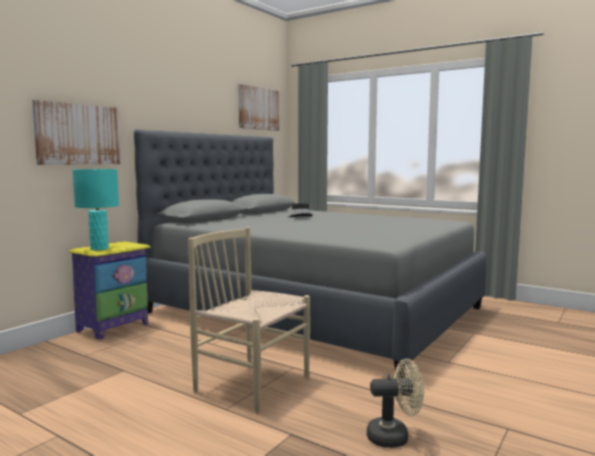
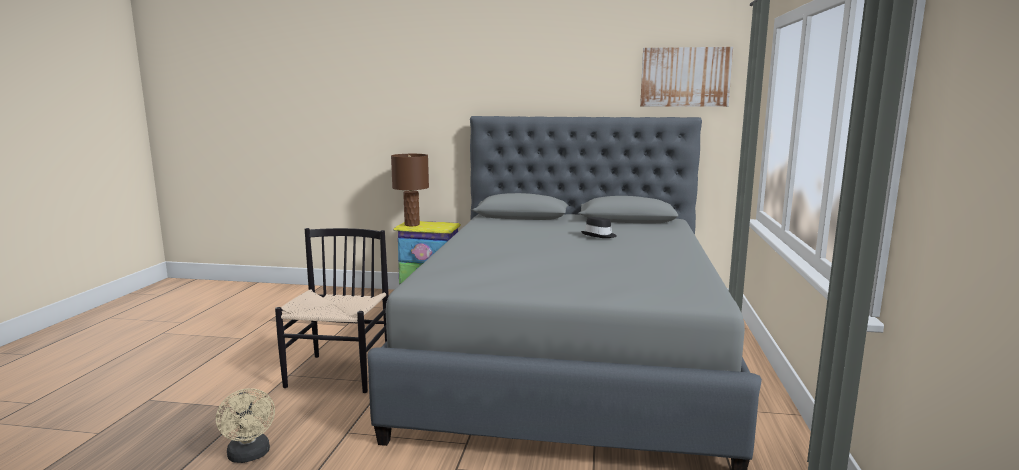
camera: 65 degrees right, 5 degrees up
picture [32,100,122,165] -> none
turquoise table lamp [72,169,119,250] -> brown table lamp [391,154,429,226]
beige chair [188,227,310,413] -> black chair [275,228,389,393]

